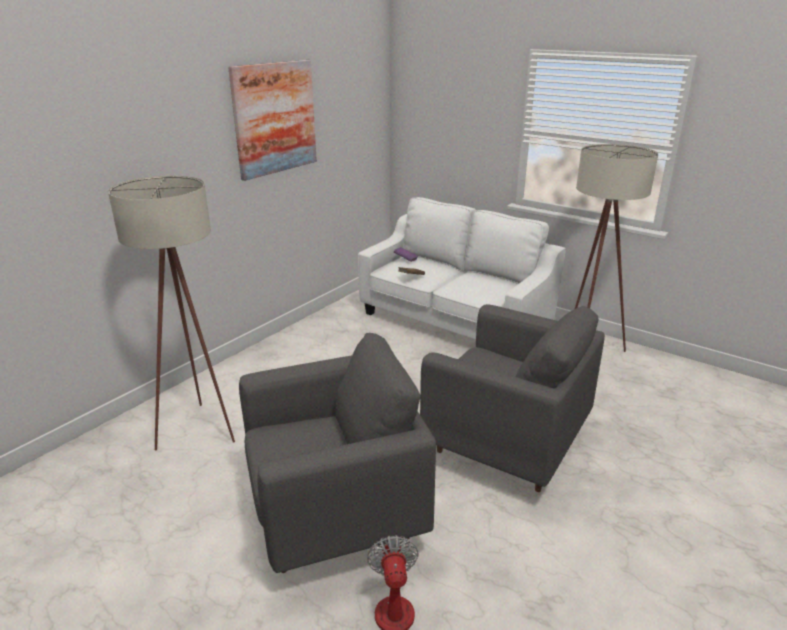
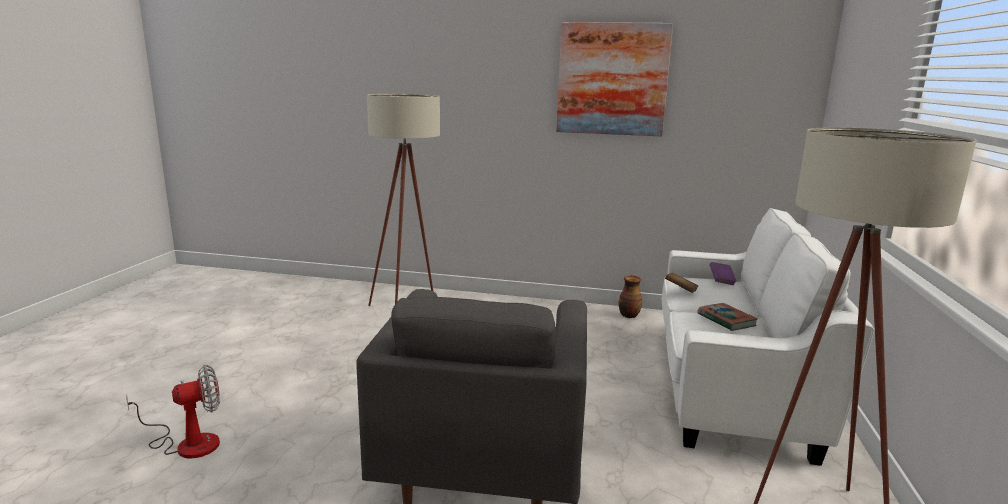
camera: 65 degrees right, 10 degrees down
grey armchair [239,333,436,573] -> none
none -> vase [619,275,642,318]
none -> book [697,303,758,331]

